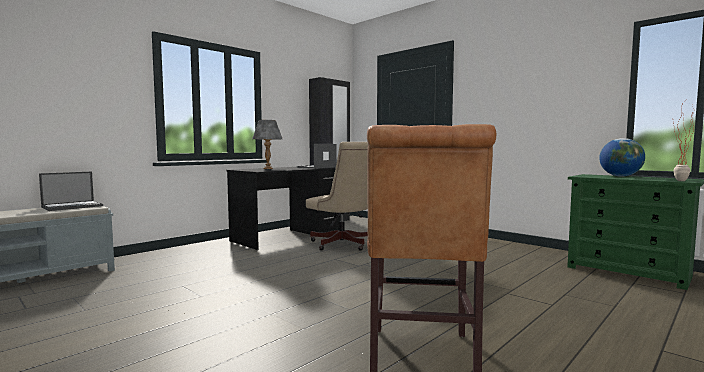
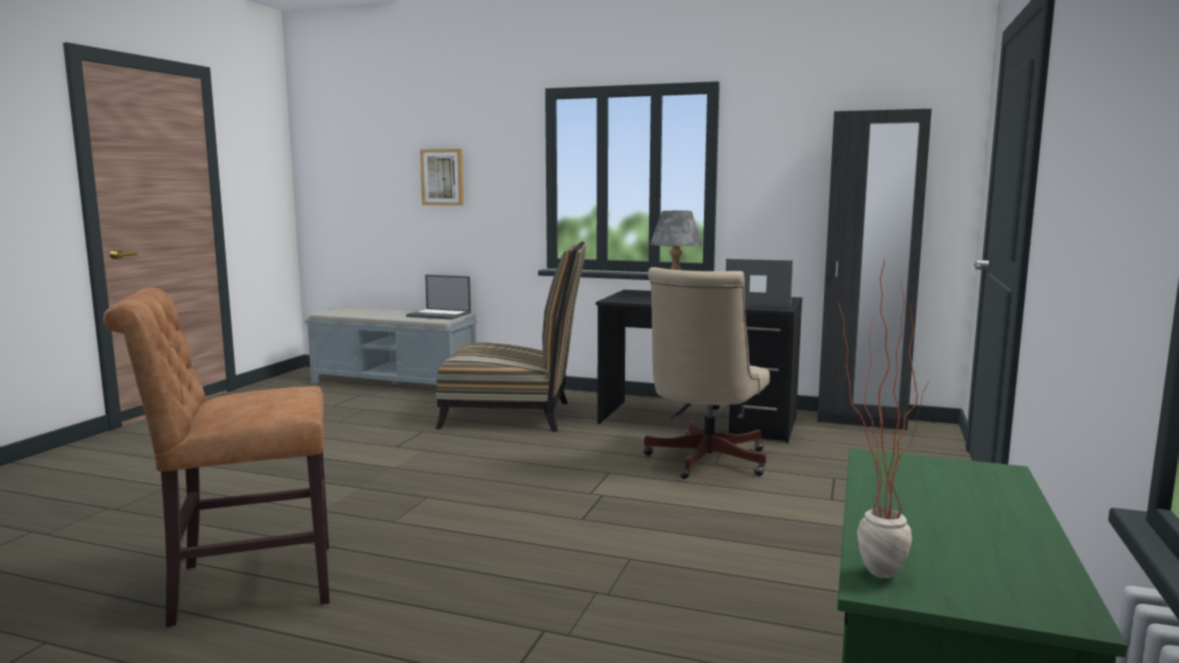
camera: 65 degrees right, 5 degrees up
globe [599,138,645,177] -> none
none -> picture [420,149,464,206]
none -> chair [436,241,586,432]

